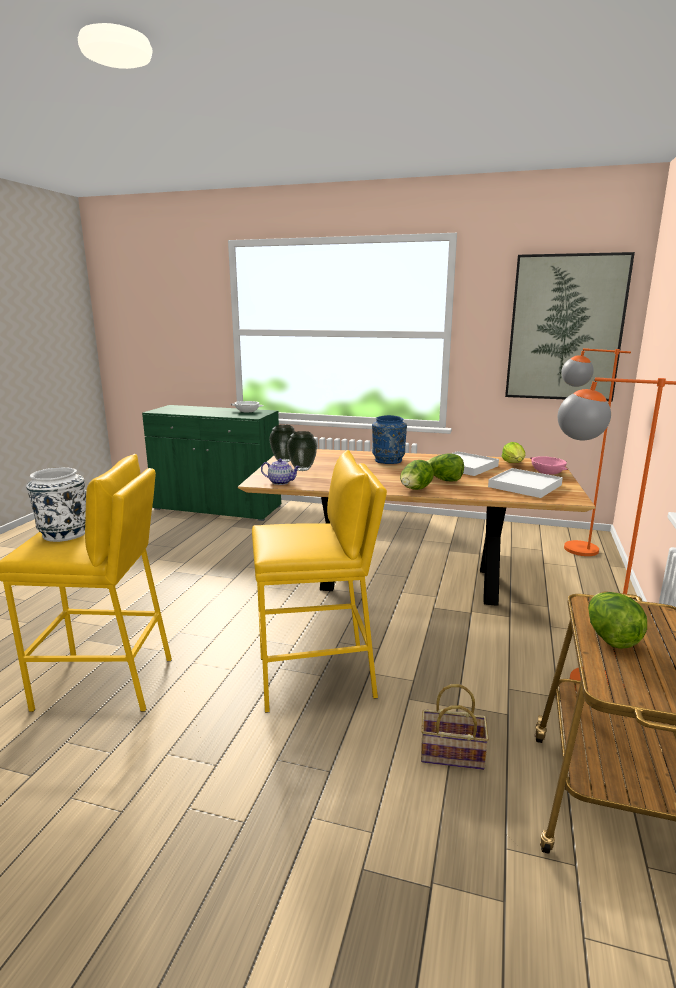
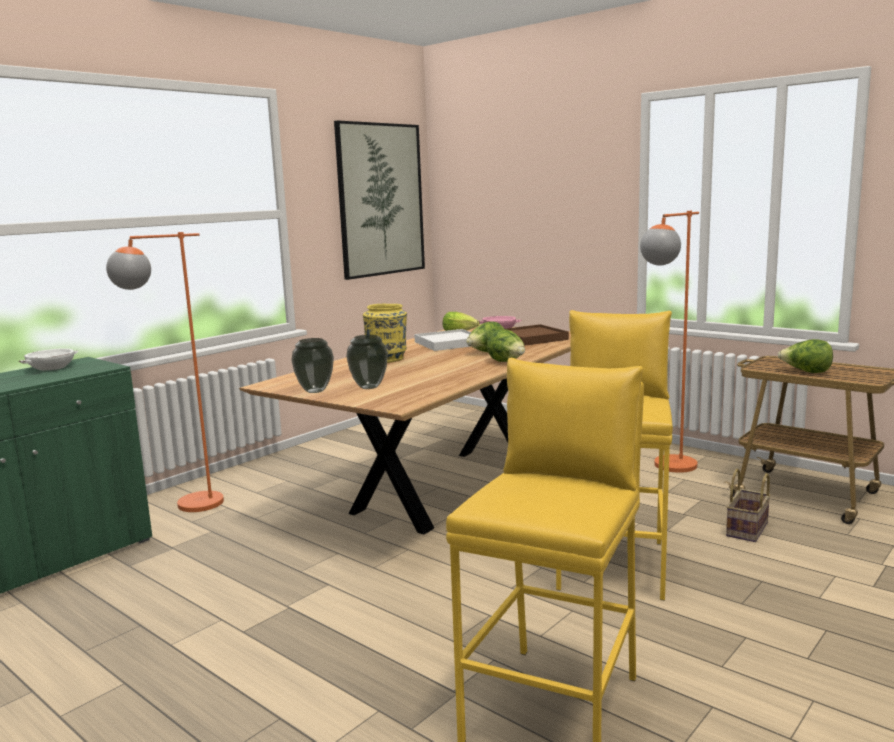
camera: 65 degrees left, 5 degrees down
white vase [26,467,86,542] -> none
teapot [261,459,300,485] -> none
blue vase [372,415,407,464] -> yellow vase [363,304,407,363]
white tray [488,468,563,498] -> brown tray [505,324,569,346]
orange floor lamp [561,348,631,556] -> orange floor lamp moved to [106,232,224,512]

